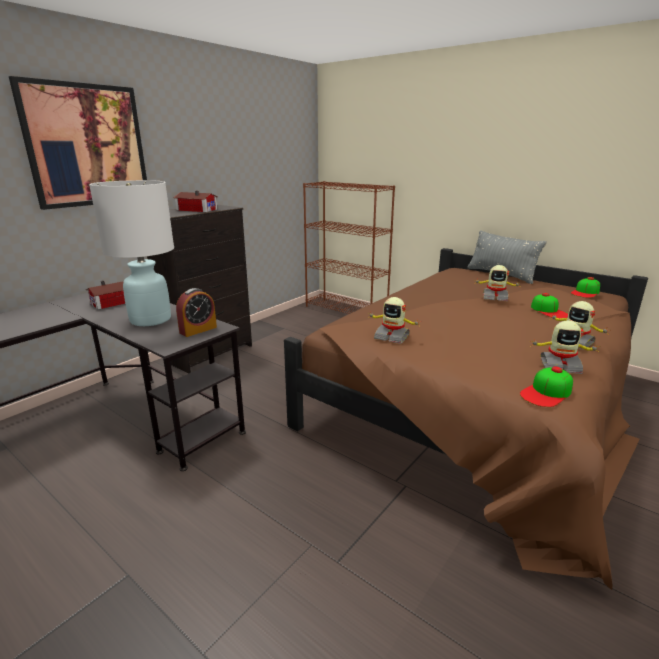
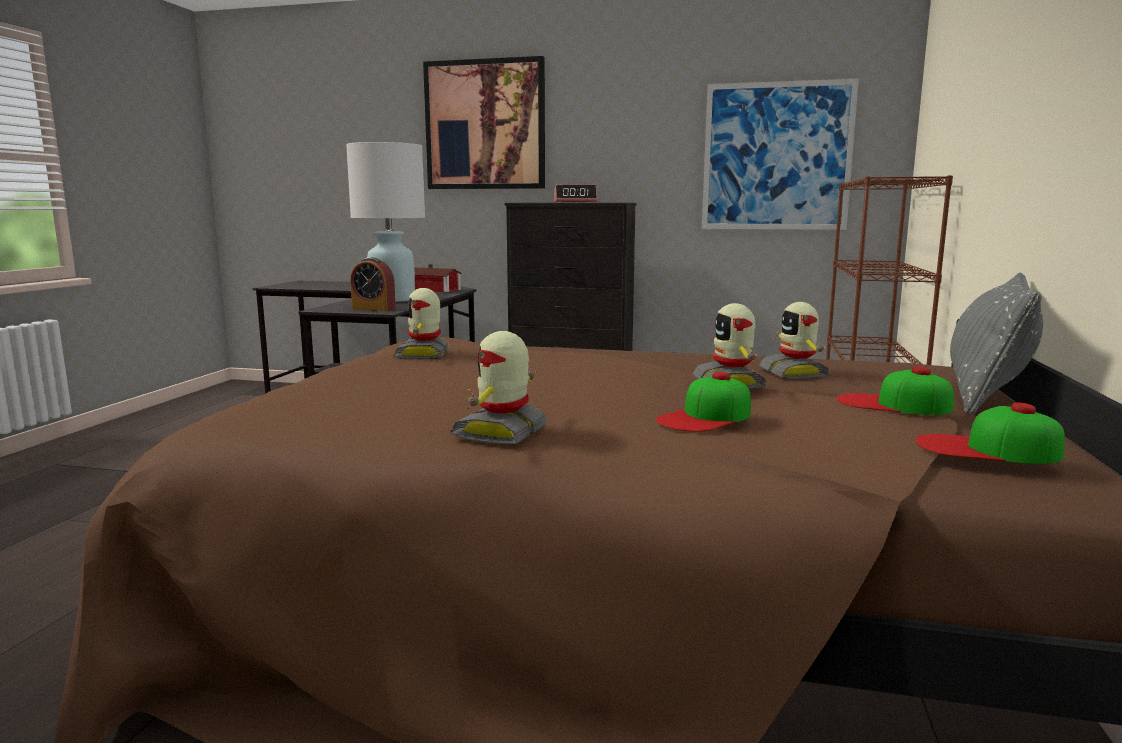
camera: 65 degrees right, 10 degrees down
toy house [174,191,218,212] -> alarm clock [554,184,598,203]
cap [520,366,573,407] -> cap moved to [836,366,954,415]
toy robot [531,321,600,374] -> toy robot moved to [759,302,829,379]
none -> picture [702,79,859,230]

